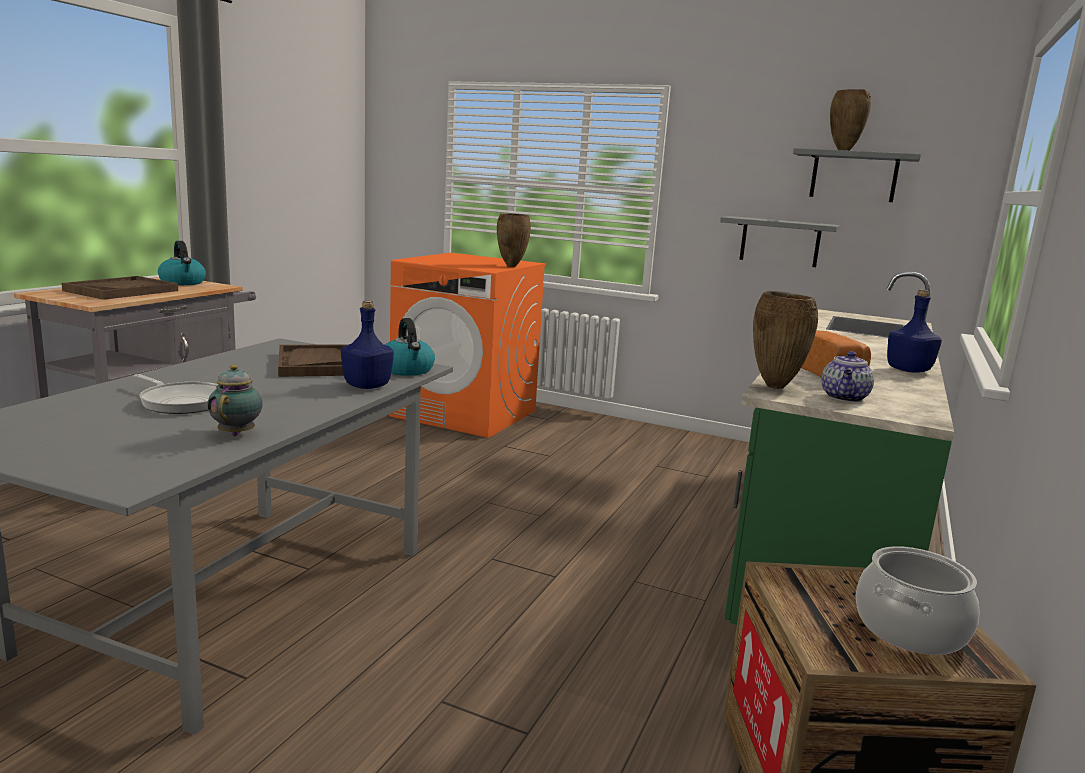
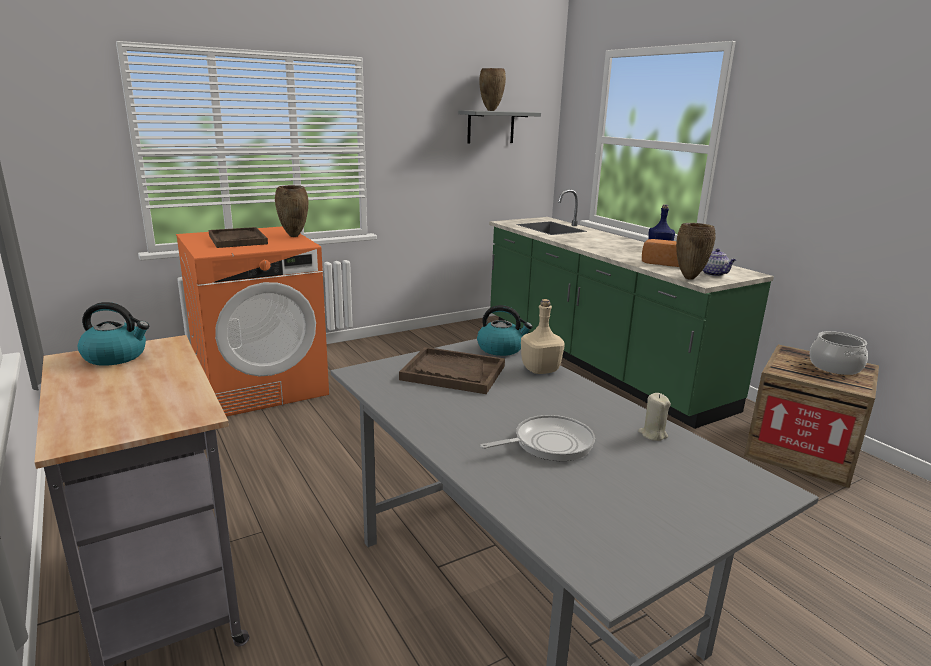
camera: 55 degrees left, 5 degrees up
brown tray [62,276,178,300] -> brown tray moved to [209,227,268,248]
teapot [207,365,262,436] -> beige candle [638,393,671,441]
blue bottle [341,301,394,389] -> beige bottle [521,299,565,374]
grey shelf [720,216,840,267] -> none

